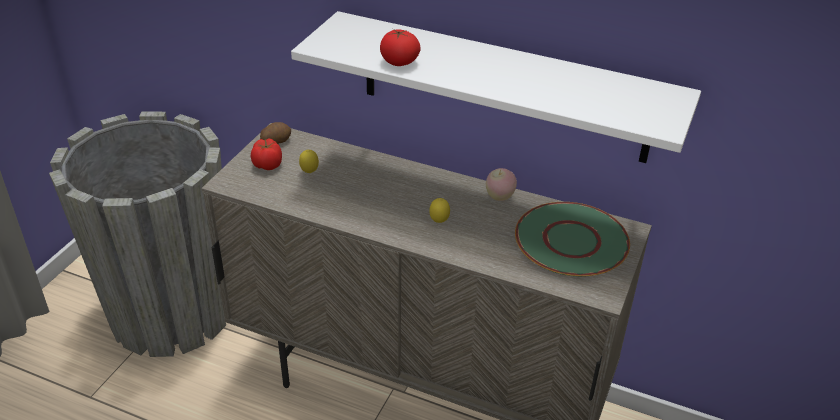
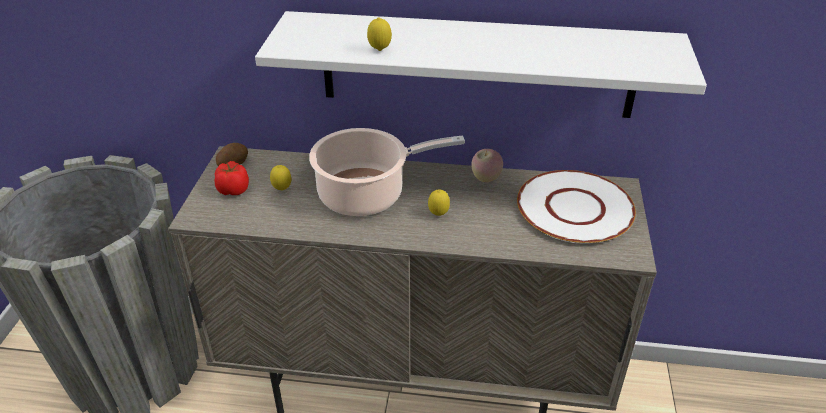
camera: 15 degrees left, 0 degrees up
tomato [380,29,421,66] -> lemon [367,17,392,51]
green plate [515,202,630,277] -> white plate [517,170,636,244]
none -> cooking pot [309,128,465,216]

